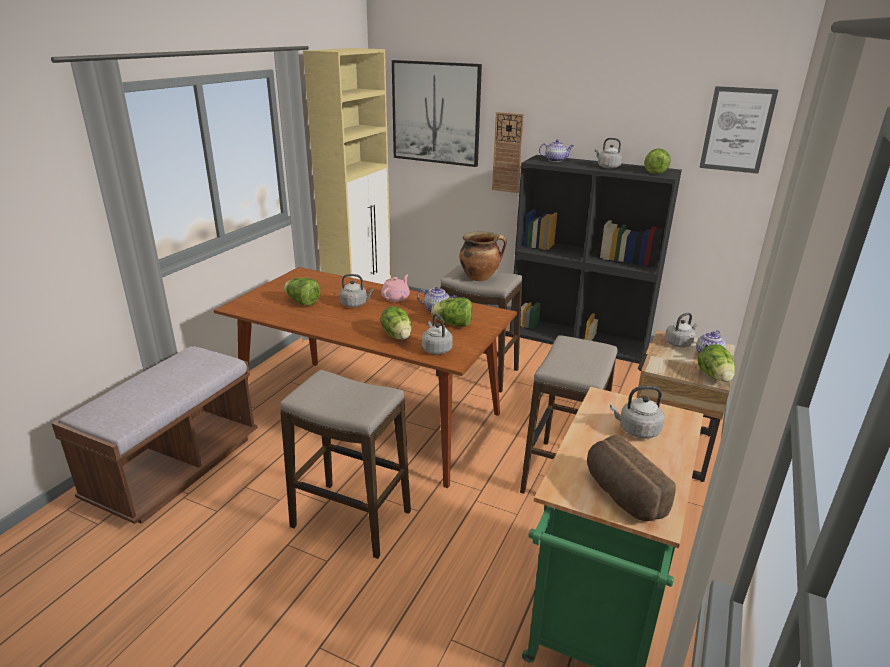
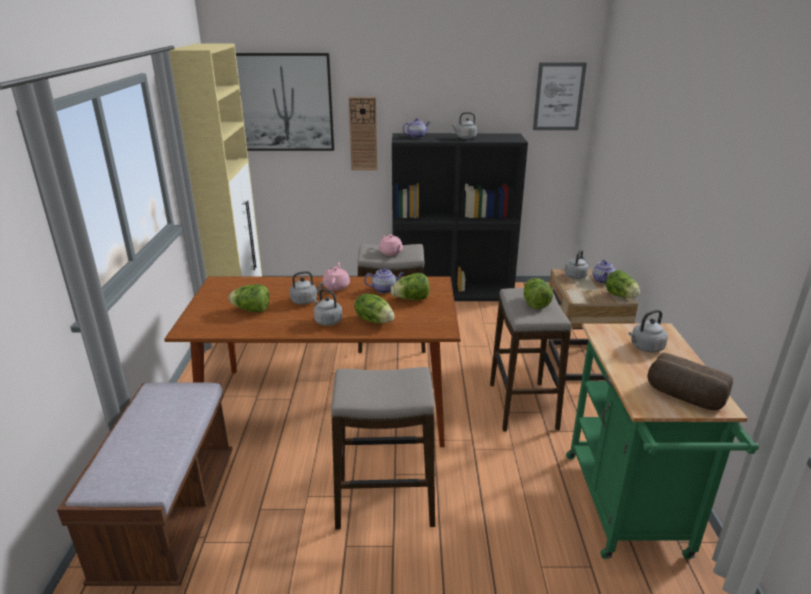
camera: 25 degrees left, 0 degrees up
grey kettle [422,314,453,355] -> grey kettle moved to [313,289,342,326]
cooking pot [459,231,506,281] -> pink teapot [379,234,403,256]
lettuce [644,149,671,174] -> lettuce moved to [524,278,553,309]

